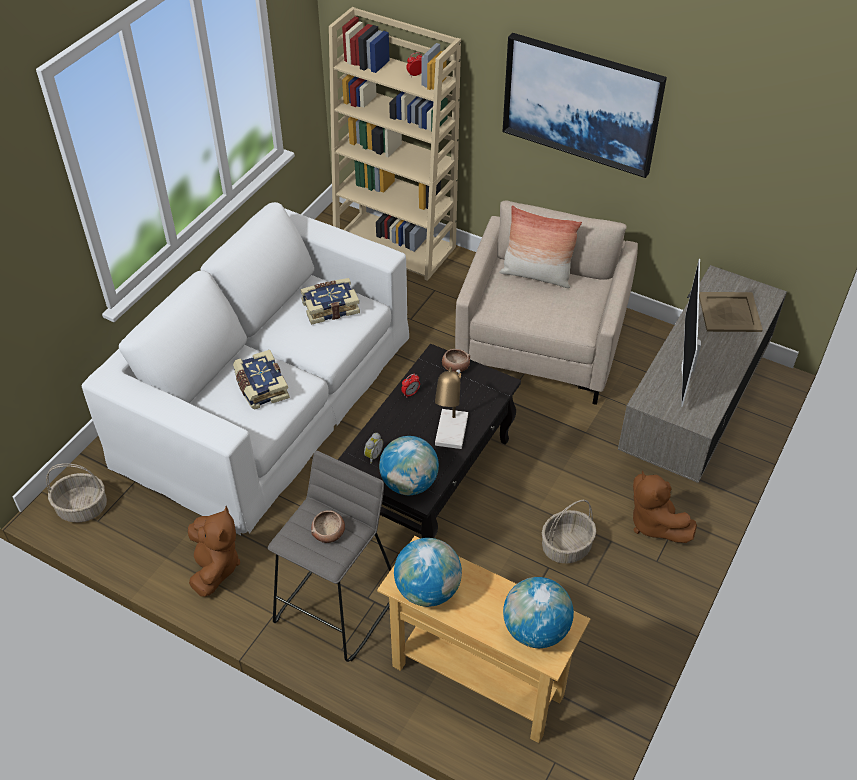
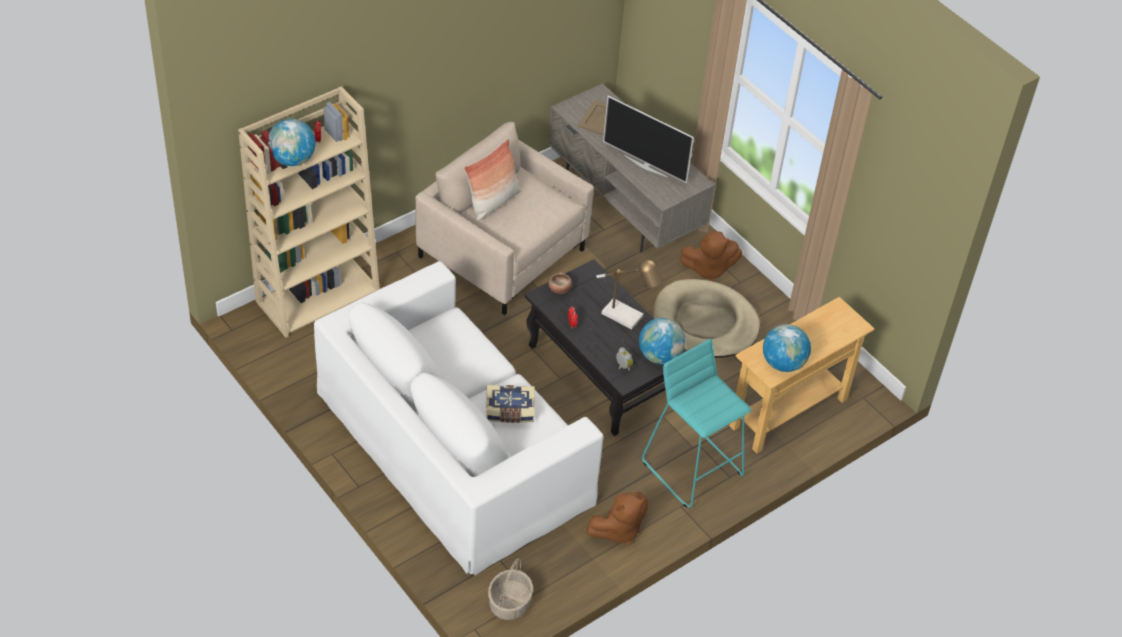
camera: 70 degrees left, 0 degrees up
brown plush toy [188,506,240,597] -> brown plush toy turned 135 degrees clockwise [586,492,648,545]
grey stool [268,451,391,662] -> turquoise stool [642,339,751,508]
book [301,278,360,325] -> none
bowl [311,510,345,543] -> none
picture [502,33,667,178] -> none
globe [503,577,574,648] -> globe moved to [268,119,316,166]
basket [542,500,596,564] -> beige dog bed [653,279,760,358]

